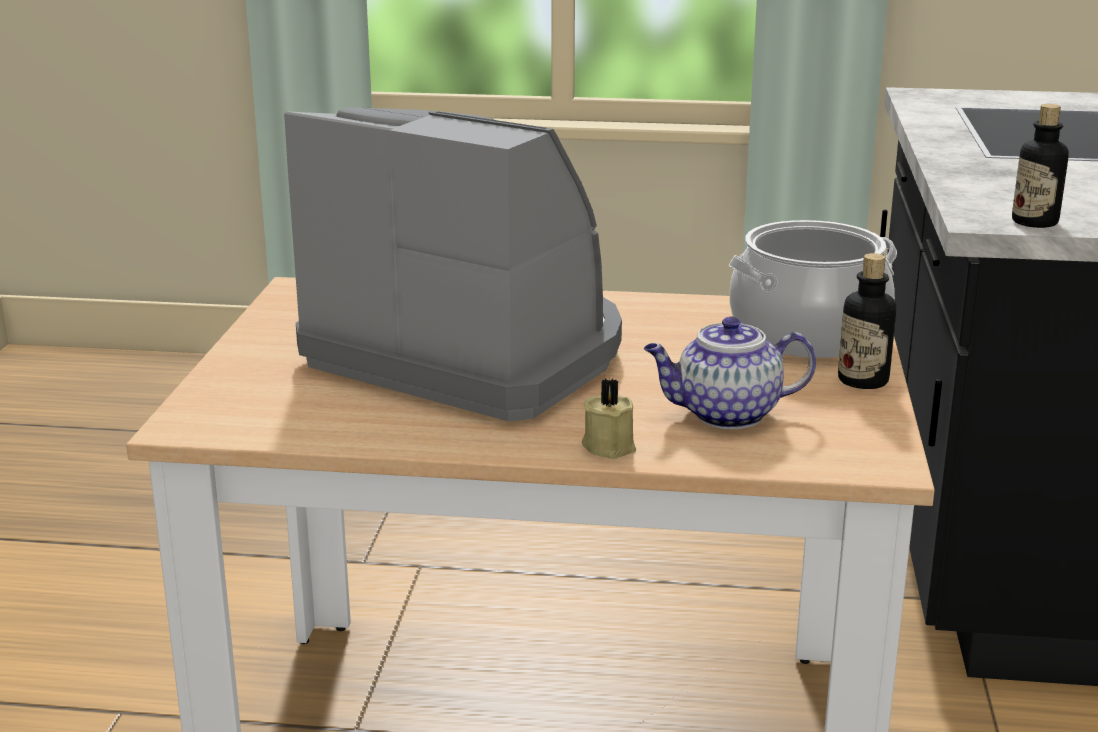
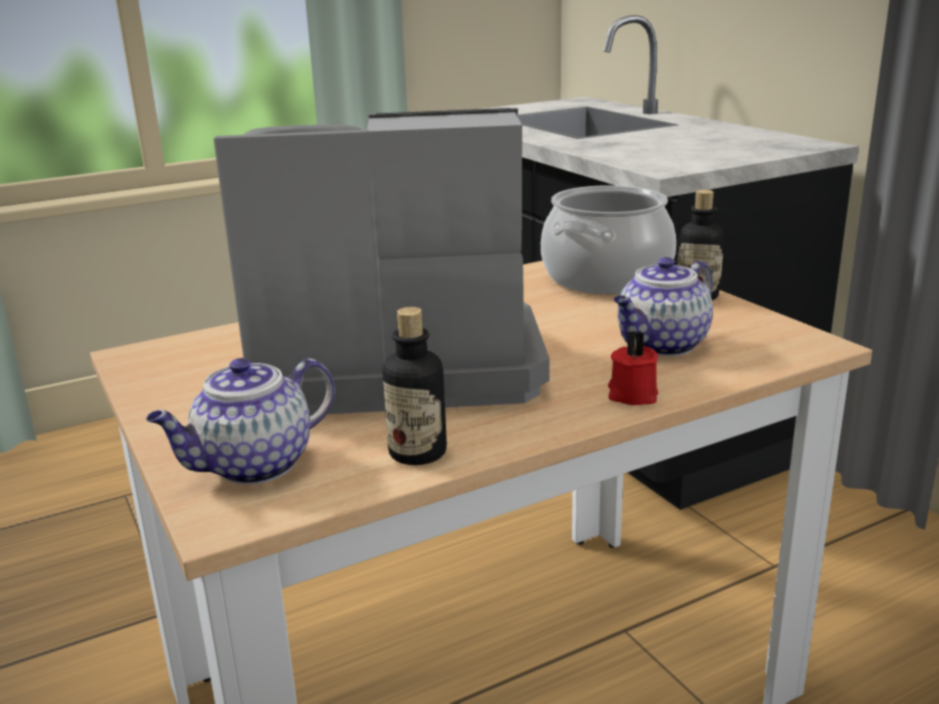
camera: 35 degrees left, 0 degrees up
beige candle [582,379,636,459] -> red candle [608,330,658,405]
bottle [1012,104,1069,228] -> bottle moved to [383,307,447,465]
none -> teapot [146,358,335,484]

